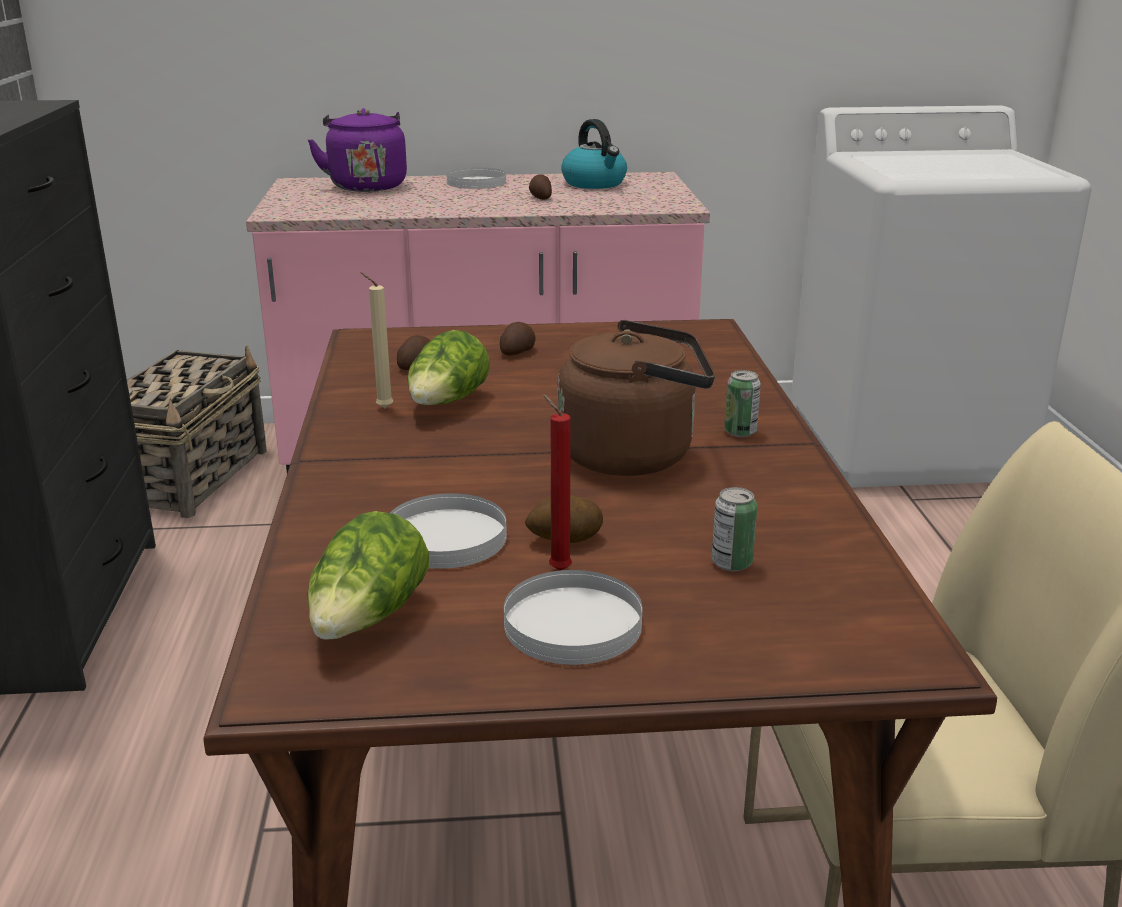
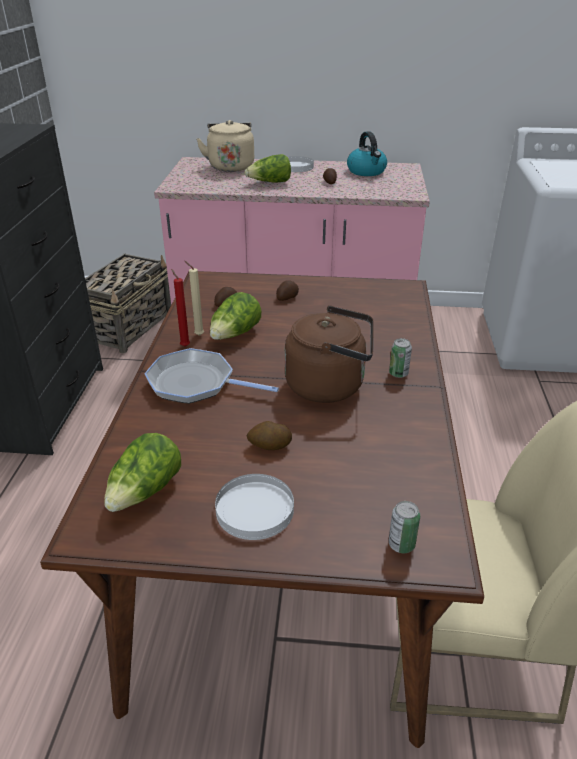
camera: 10 degrees right, 10 degrees up
purple kettle [308,108,407,192] -> beige kettle [196,120,254,172]
white plate [390,493,507,569] -> none
red candle [543,394,572,570] -> red candle moved to [171,269,190,347]
can [712,487,757,571] -> can moved to [388,501,420,553]
none -> frying pan [145,348,279,404]
none -> lettuce [245,154,291,182]

